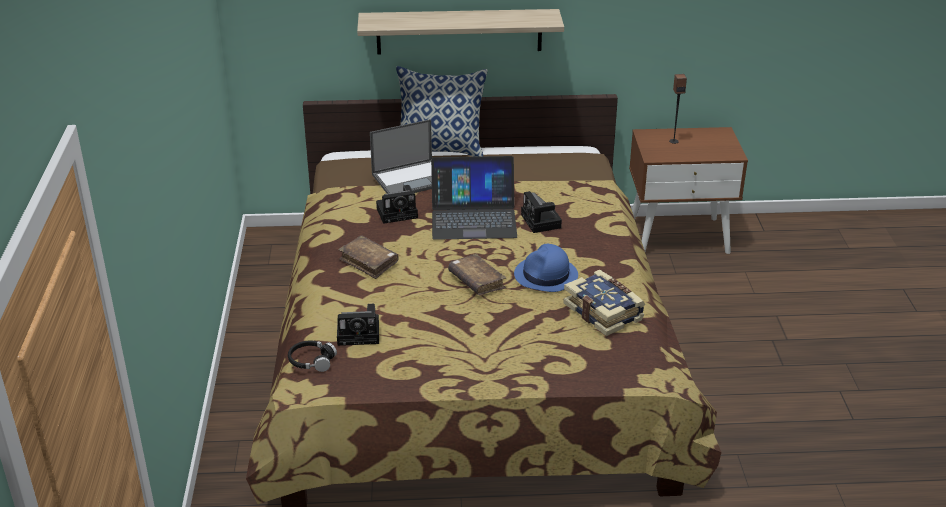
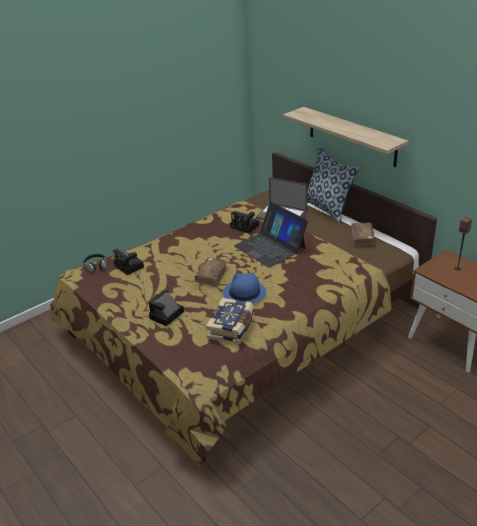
camera: 55 degrees right, 0 degrees up
brown book [339,235,399,279] -> brown book moved to [351,223,375,246]
camera [521,191,562,233] -> camera moved to [149,289,184,326]

